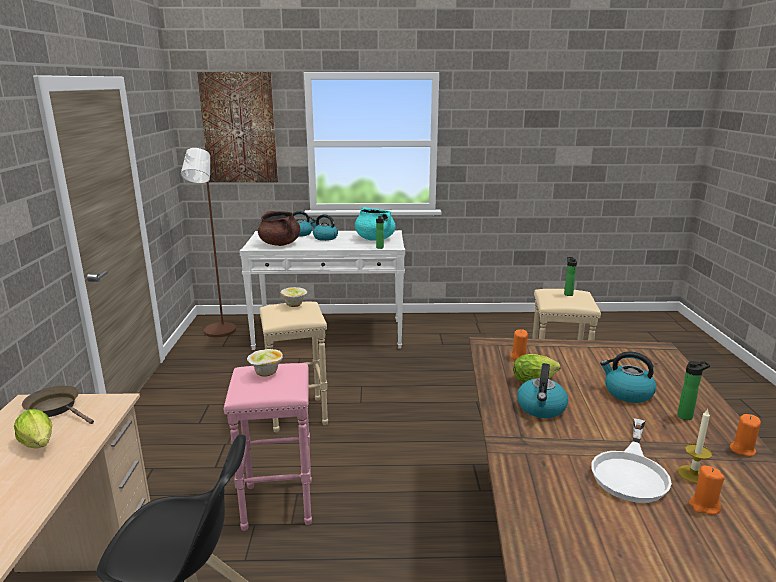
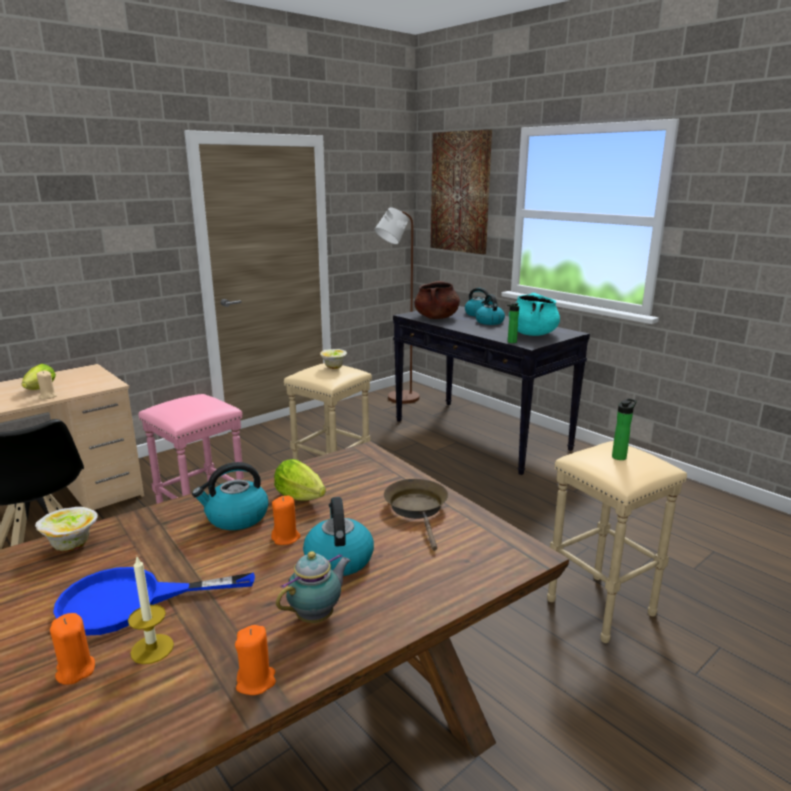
camera: 50 degrees right, 0 degrees up
brown frying pan [22,385,94,424] -> brown frying pan moved to [384,479,448,551]
white console table [239,230,405,350] -> black console table [393,306,590,475]
bowl [247,349,283,377] -> bowl moved to [35,507,98,552]
orange candle [510,329,528,360] -> orange candle moved to [271,496,301,545]
white frying pan [591,418,672,503] -> blue frying pan [53,567,255,636]
bottle [677,361,710,420] -> teapot [276,551,350,623]
none -> beige candle [36,371,57,399]

